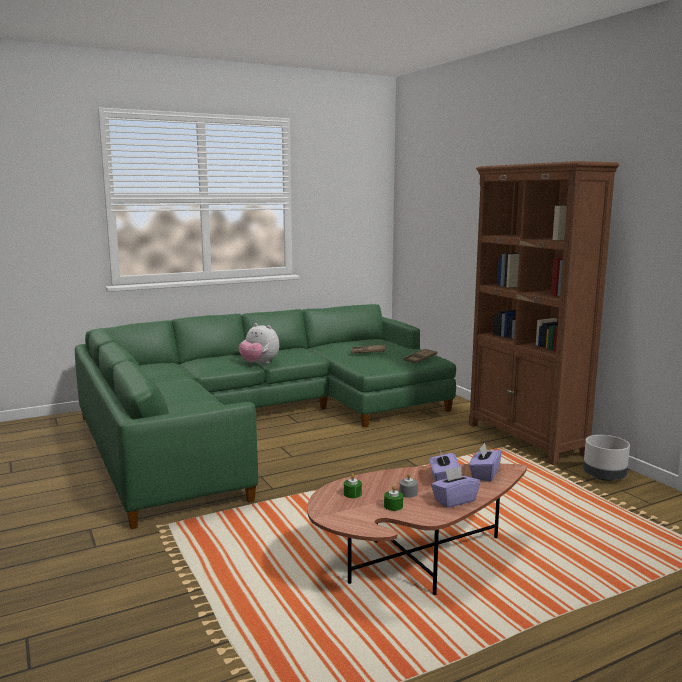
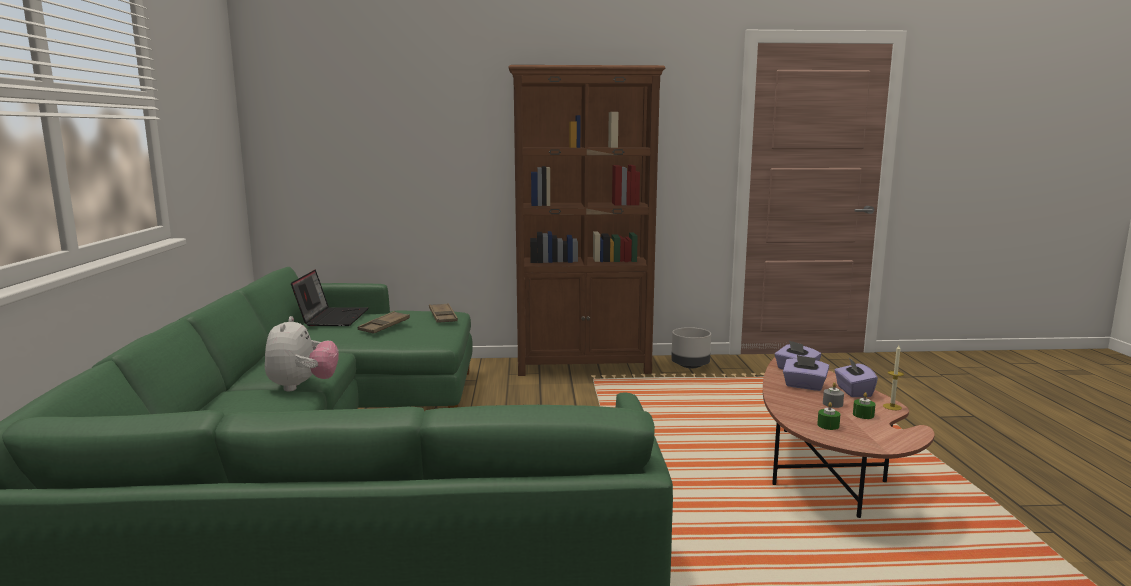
camera: 65 degrees left, 0 degrees up
plush toy [239,323,279,363] -> plush toy turned 60 degrees counterclockwise [265,316,339,391]
none -> laptop [291,270,368,326]
none -> candle [883,345,904,410]

